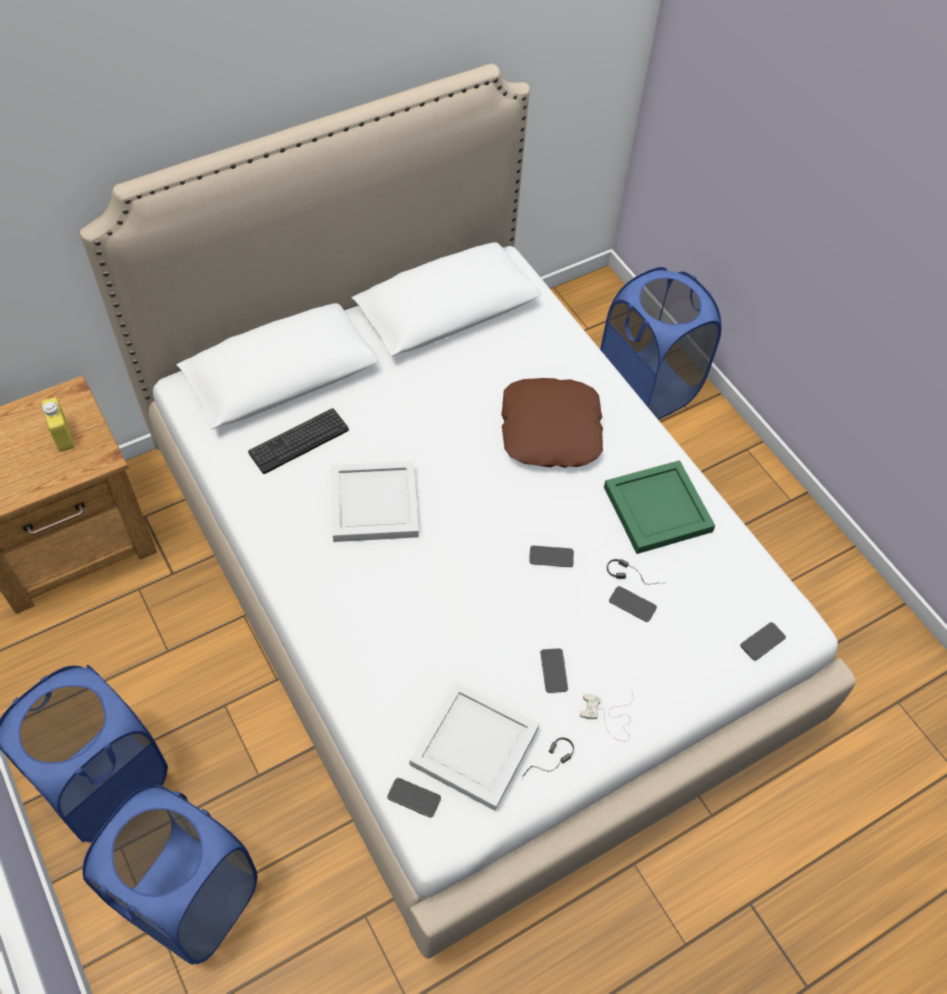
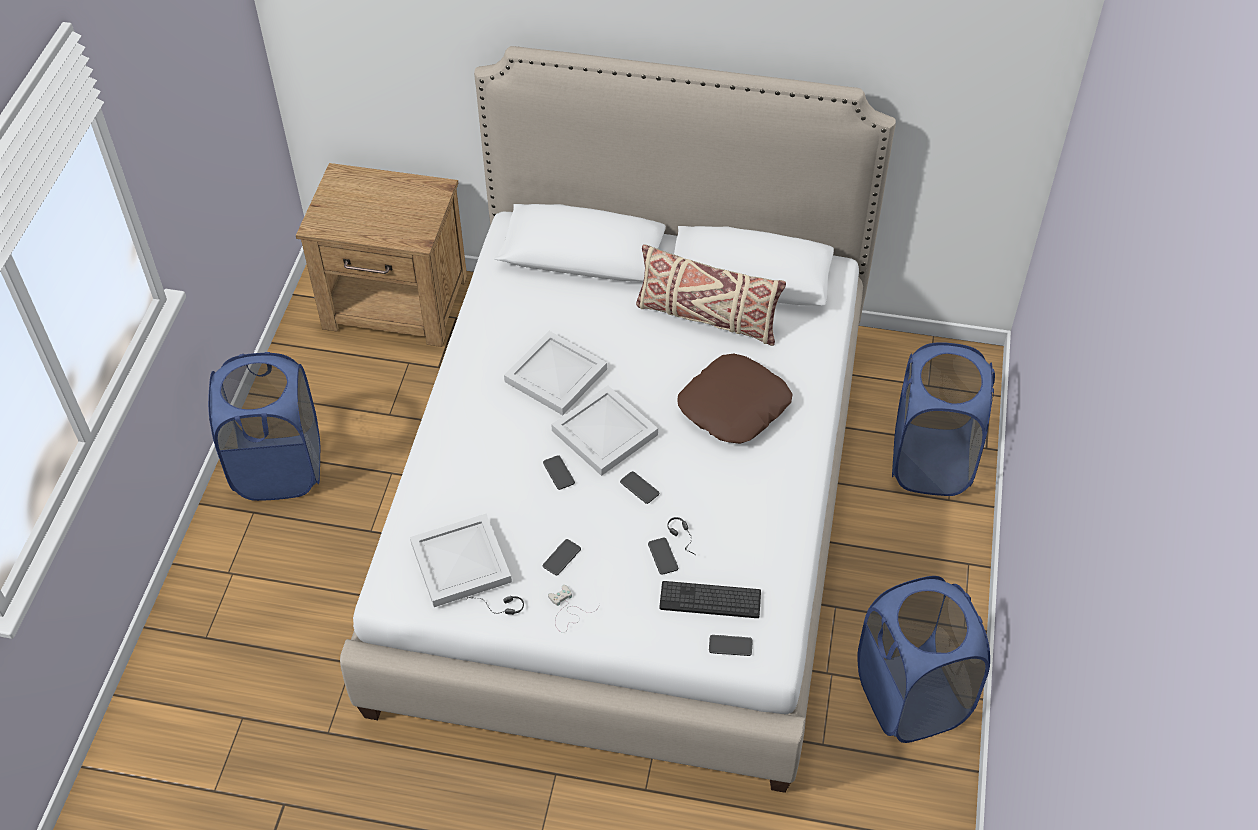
camera: 45 degrees right, 5 degrees down
yellow bottle [41,397,74,452] -> none
blue laundry basket [83,785,258,965] -> blue laundry basket moved to [857,576,990,743]
keyboard [248,408,349,474] -> keyboard moved to [659,581,761,618]
phone [387,778,441,818] -> phone moved to [543,455,575,490]
green tray [604,460,715,554] -> none
none -> white tray [551,385,658,476]
none -> beige pillow [636,244,786,346]

